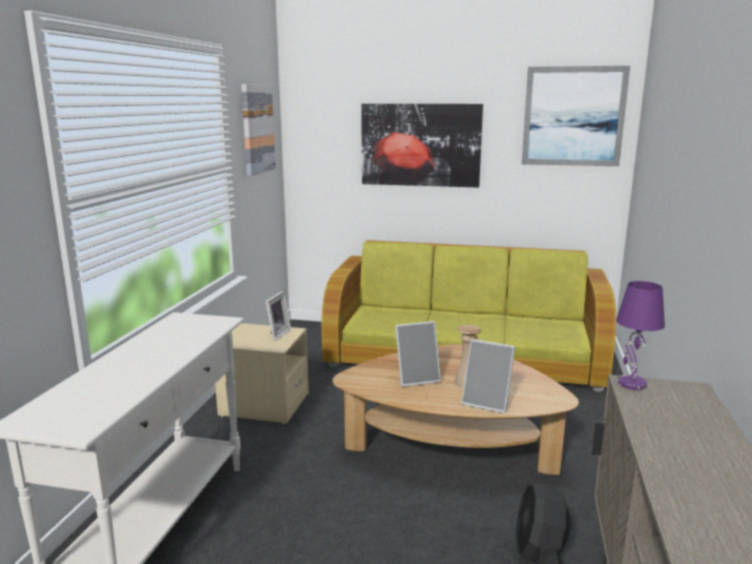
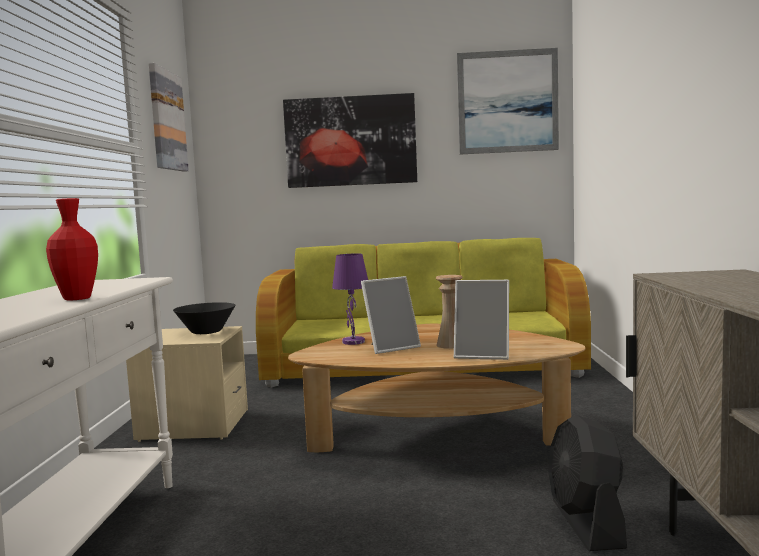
camera: 10 degrees left, 10 degrees down
picture frame [266,291,291,341] -> black bowl [173,302,235,334]
purple table lamp [616,281,665,390] -> purple table lamp moved to [332,253,368,345]
none -> red vase [46,198,98,300]

